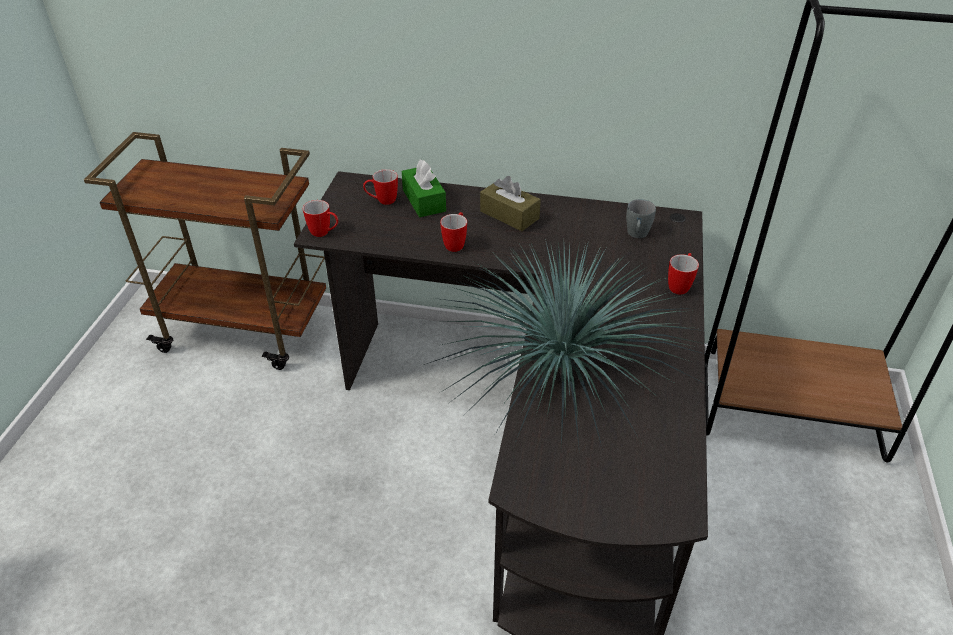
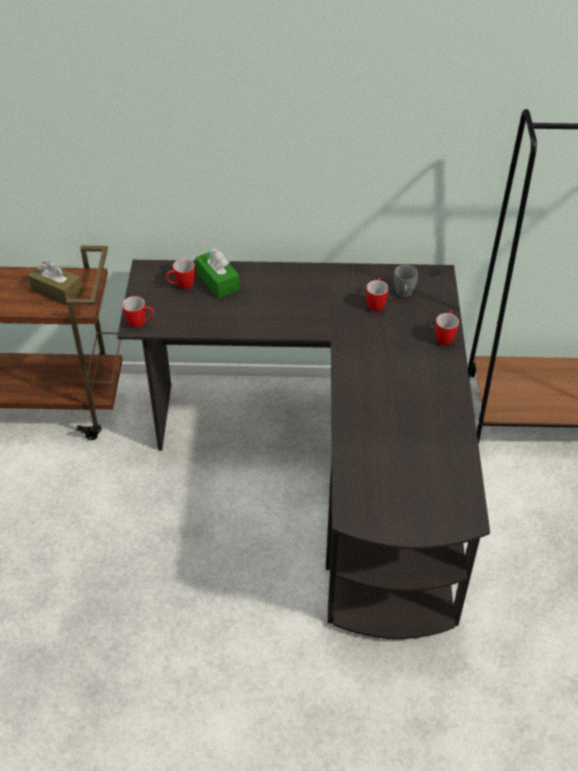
camera: 10 degrees left, 5 degrees up
potted plant [424,239,714,454] -> none
mug [440,212,467,252] -> mug moved to [366,278,389,312]
brown tissue box [480,176,541,231] -> brown tissue box moved to [28,261,83,306]

